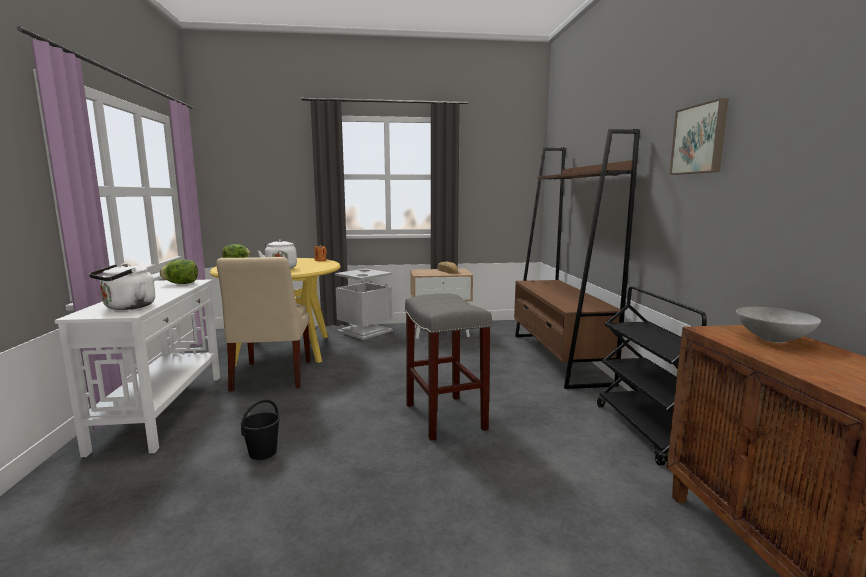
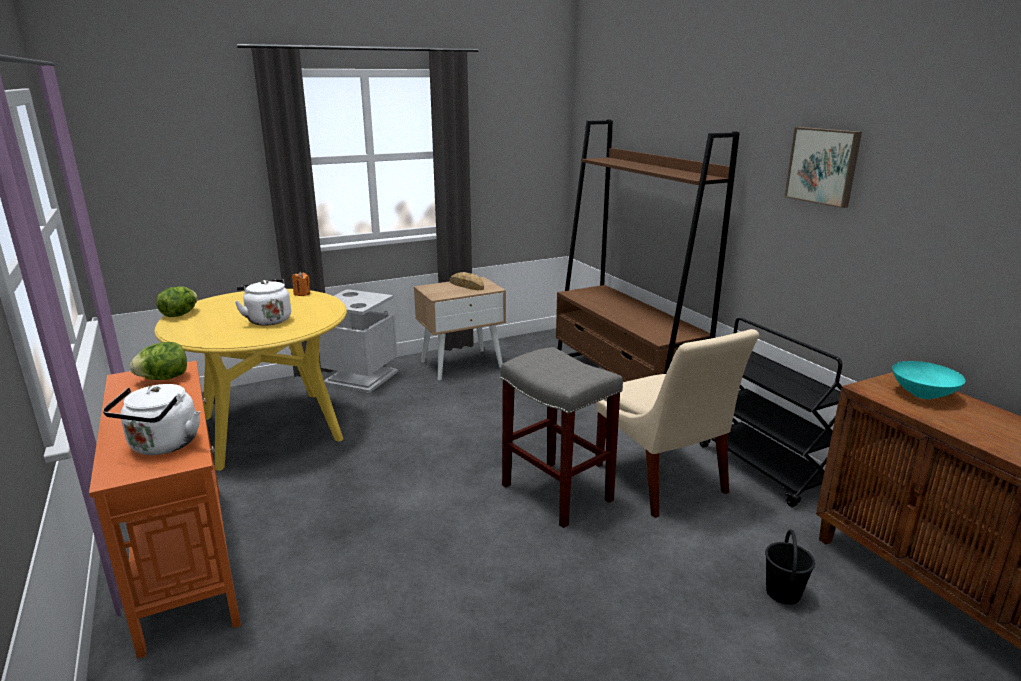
camera: 20 degrees left, 10 degrees up
white console table [55,279,220,457] -> orange console table [89,361,241,659]
beige chair [216,257,310,391] -> beige chair moved to [596,329,759,518]
black bucket [241,399,280,460] -> black bucket moved to [765,529,815,605]
grey bowl [736,307,821,343] -> turquoise bowl [892,361,966,399]

